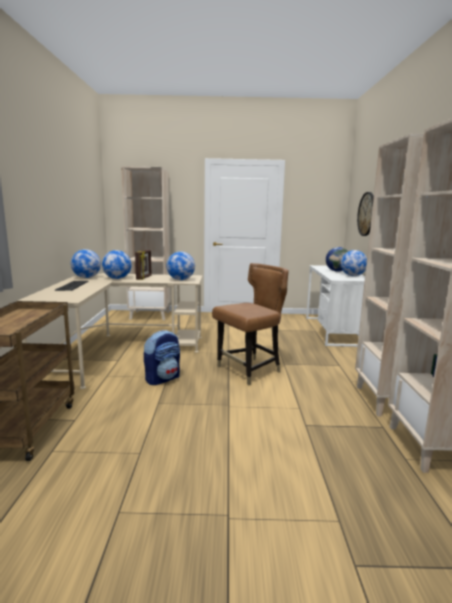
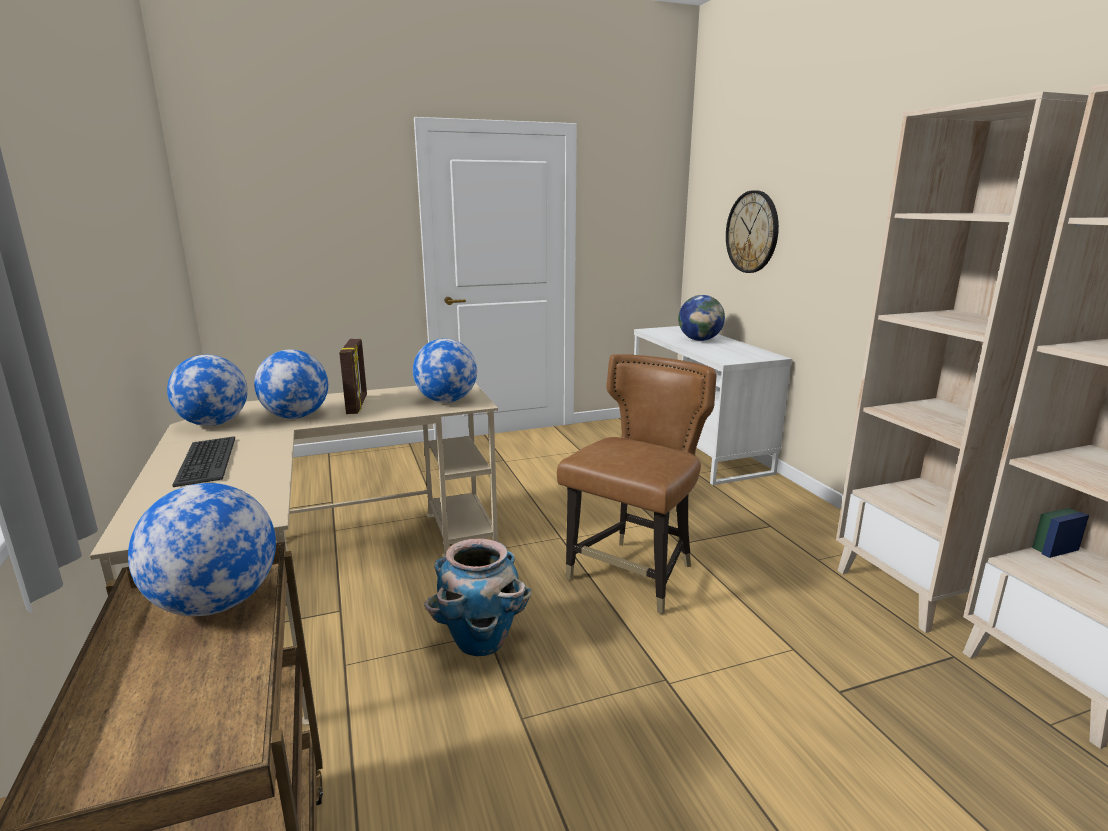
camera: 20 degrees left, 5 degrees up
beige bookcase [121,166,170,320] -> none
backpack [144,330,180,385] -> planter [425,538,531,656]
globe [341,250,367,276] -> globe moved to [128,483,276,616]

